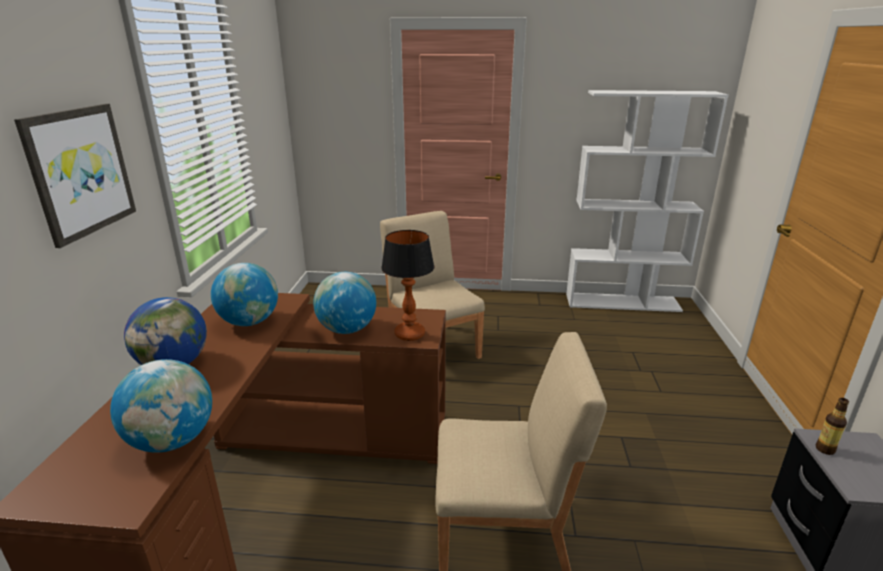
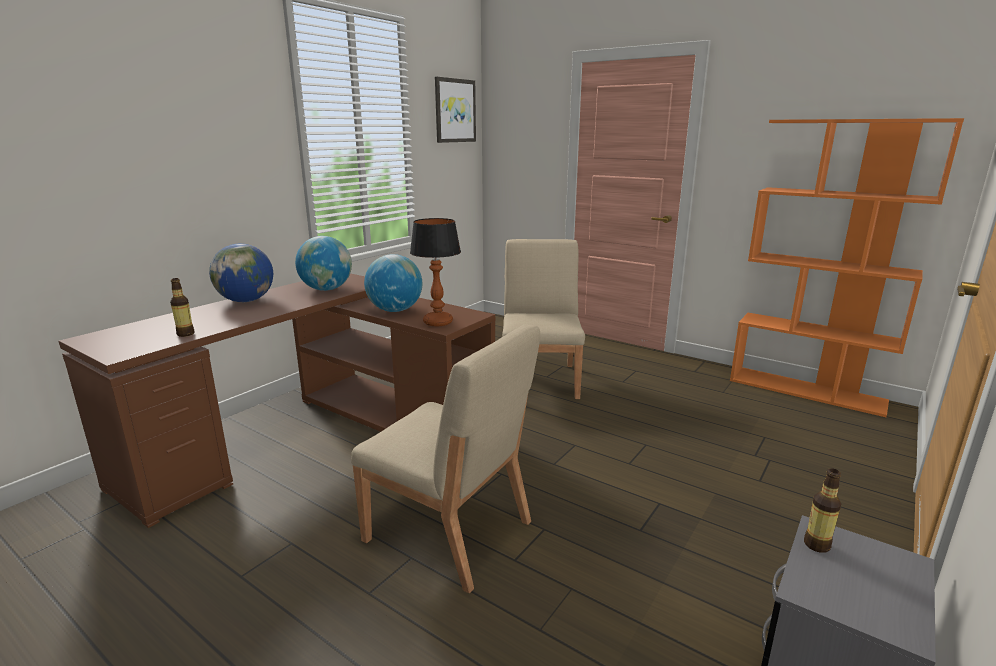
camera: 30 degrees right, 5 degrees down
picture [14,104,136,248] -> picture moved to [435,77,476,143]
globe [110,359,212,453] -> bottle [170,278,195,337]
white bookcase [566,90,729,312] -> orange bookcase [730,118,964,417]

